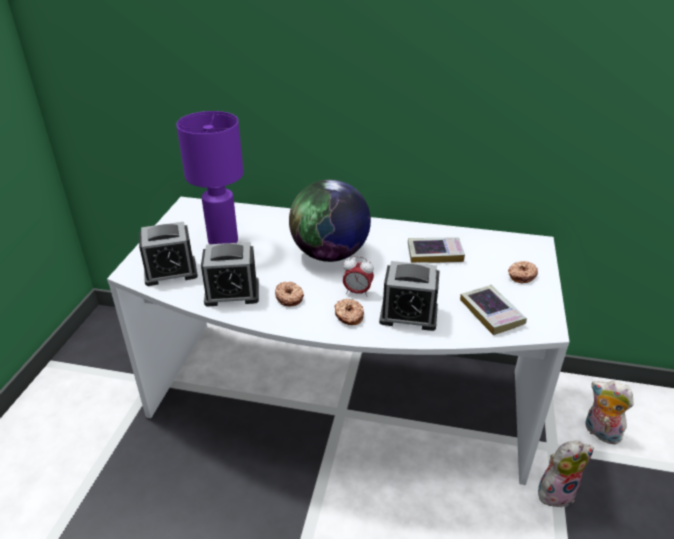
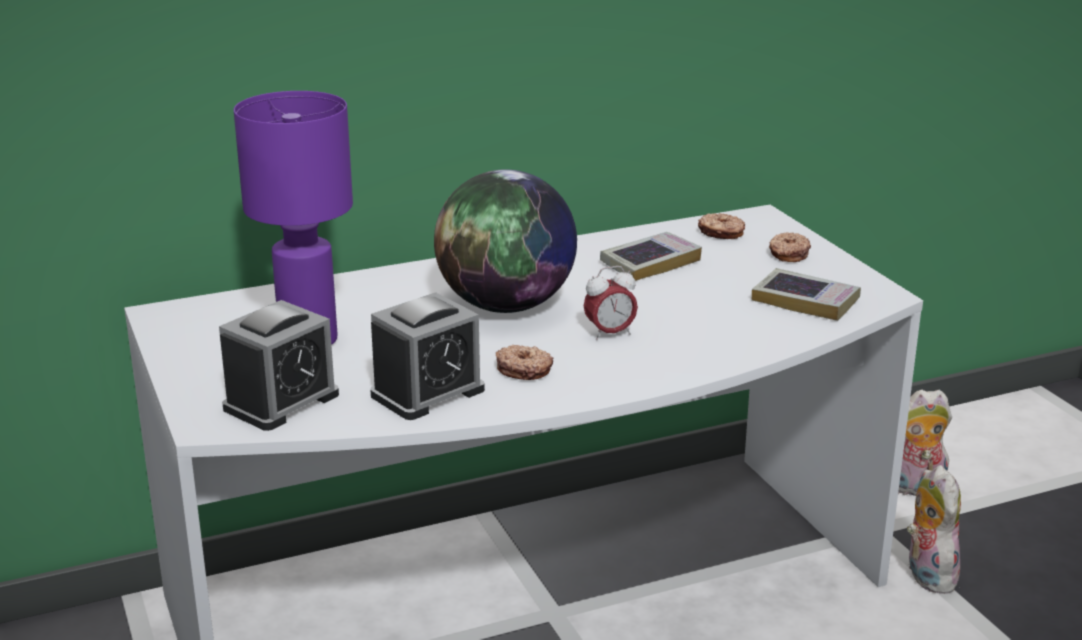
camera: 35 degrees left, 10 degrees down
donut [334,299,364,325] -> donut moved to [698,213,745,239]
alarm clock [379,261,440,331] -> none
plush toy [538,441,594,508] -> plush toy turned 45 degrees counterclockwise [907,465,961,594]

